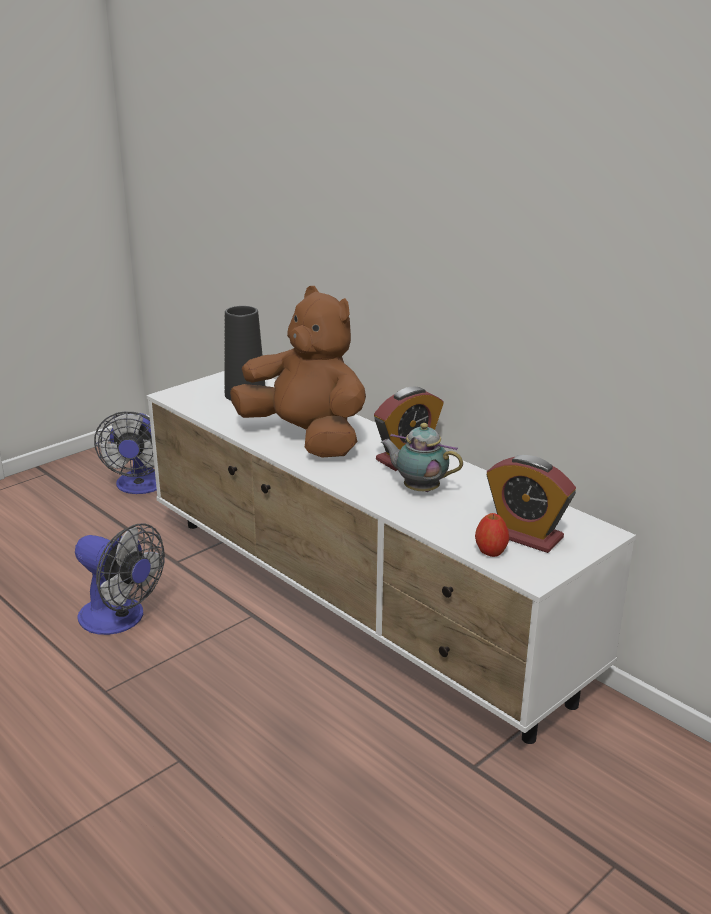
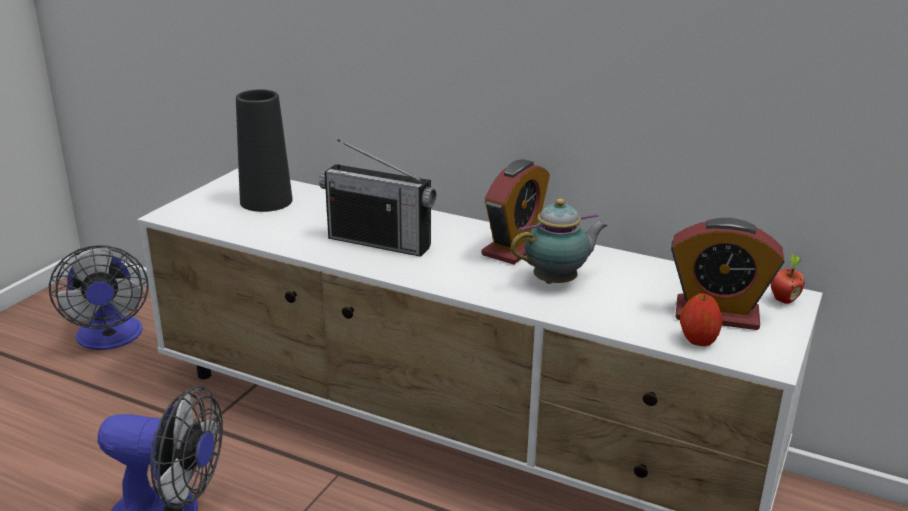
camera: 20 degrees left, 0 degrees up
brown plush toy [230,286,366,457] -> radio [319,139,436,257]
teapot [381,423,463,492] -> teapot turned 150 degrees clockwise [511,199,608,284]
none -> apple [771,254,805,304]

